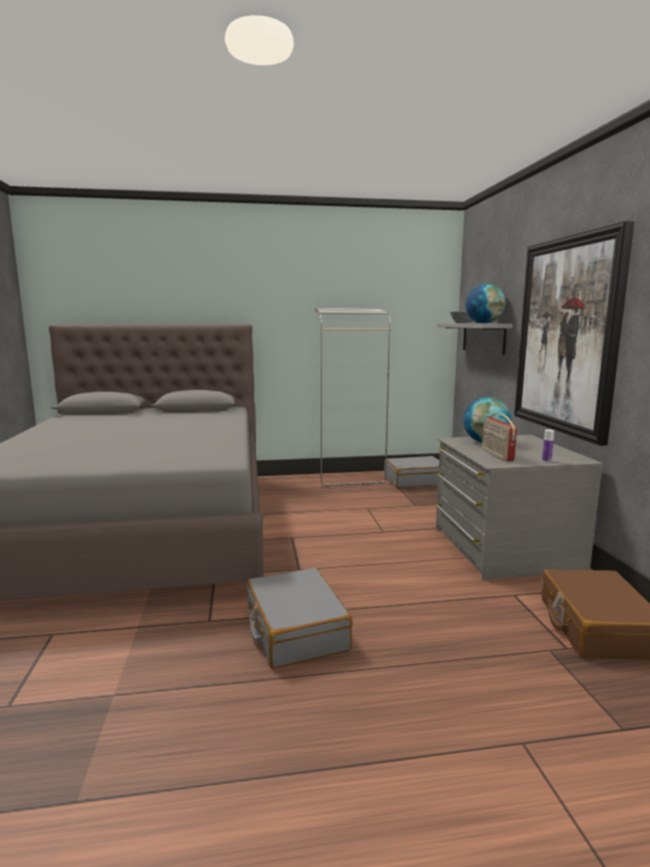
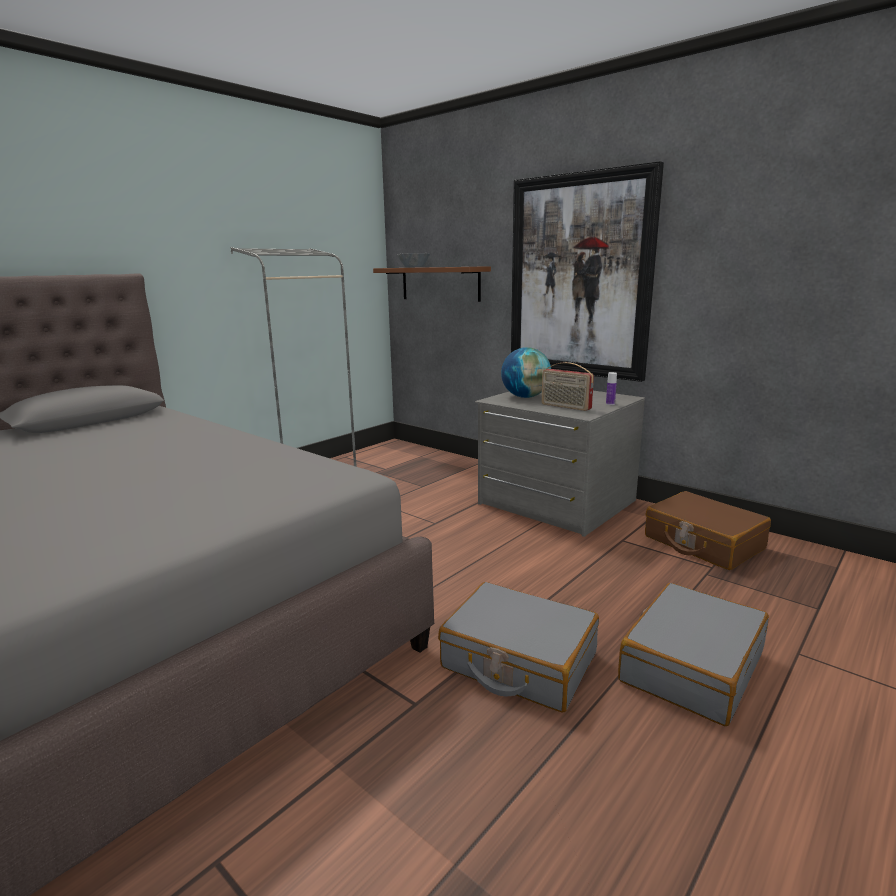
camera: 40 degrees left, 5 degrees up
grey suitcase [384,456,439,488] -> grey suitcase moved to [618,583,769,726]
grey shelf [437,323,513,355] -> brown shelf [373,266,491,302]
globe [466,284,506,323] -> none

